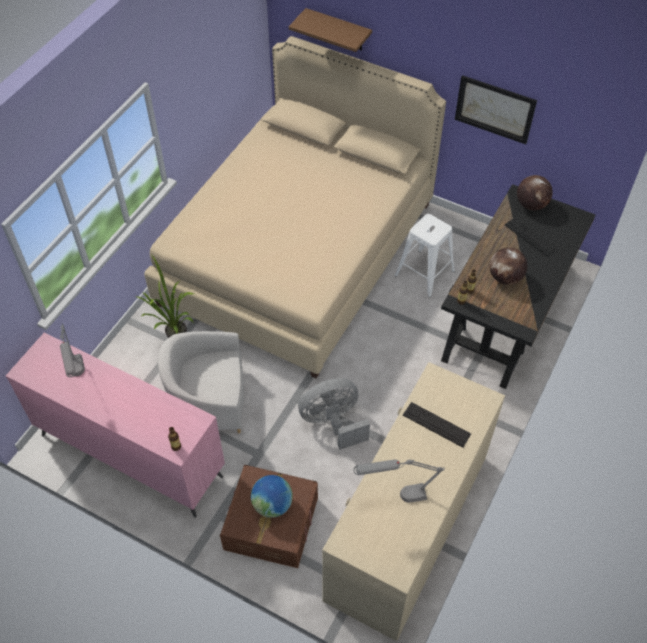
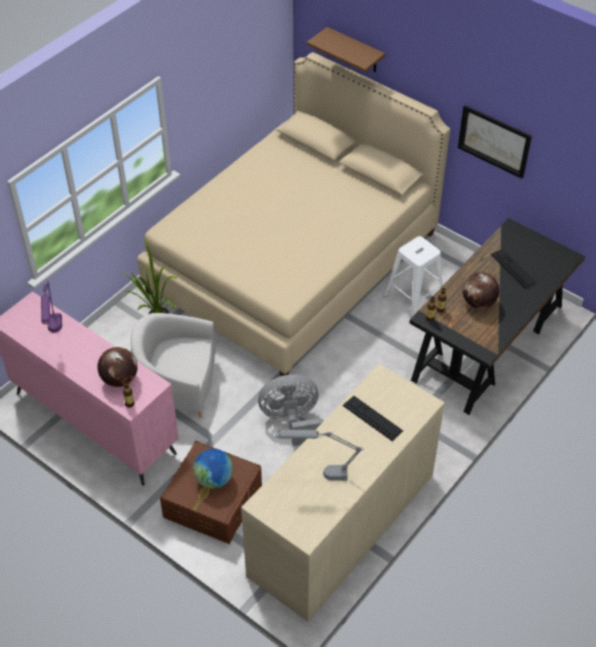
camera: 10 degrees right, 5 degrees down
grey table lamp [60,324,85,377] -> purple table lamp [41,280,62,332]
globe [517,175,553,210] -> globe moved to [97,347,137,387]

